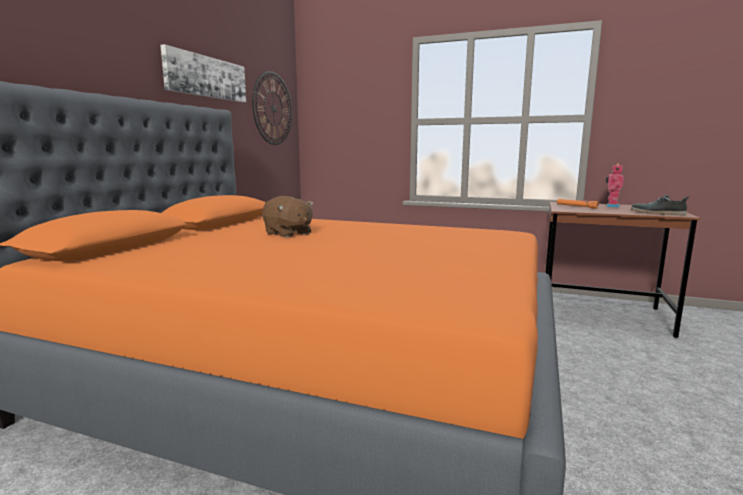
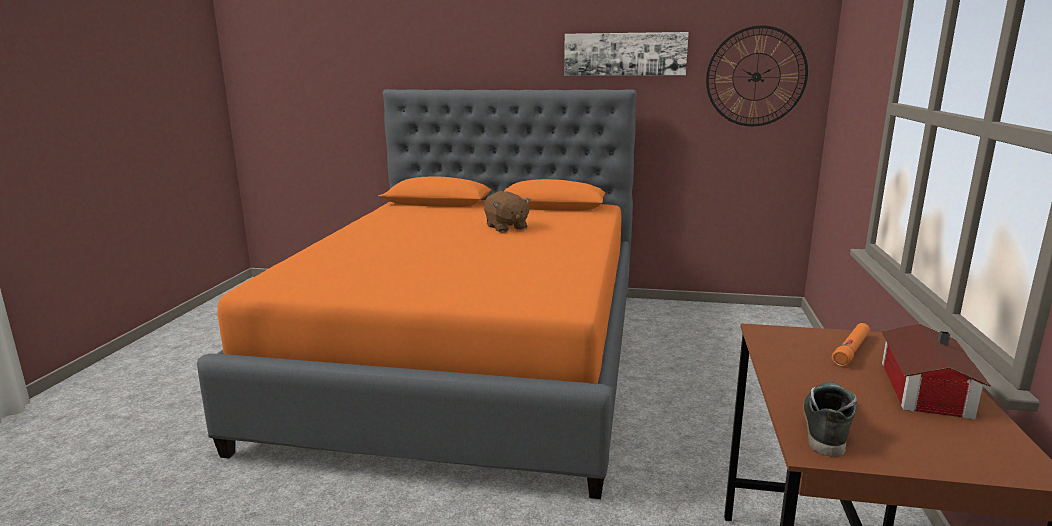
camera: 80 degrees right, 5 degrees up
brown plush toy [262,196,313,238] -> brown plush toy turned 60 degrees counterclockwise [484,191,531,232]
toy robot [606,163,624,208] -> toy house [881,324,991,419]

